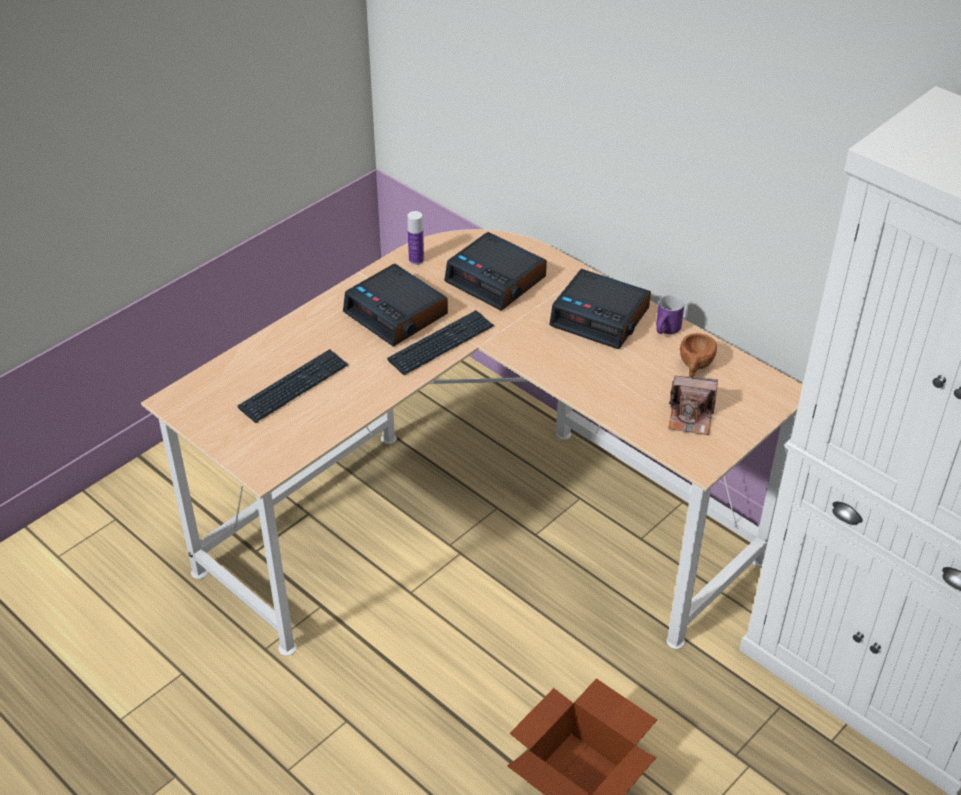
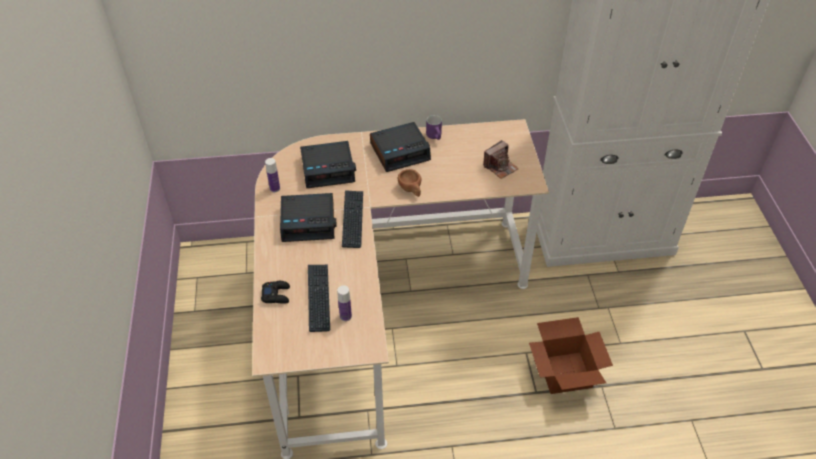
camera: 50 degrees left, 5 degrees up
brown cup [680,333,717,377] -> brown cup moved to [397,169,421,197]
none -> black game controller [261,281,290,304]
none -> bottle [337,285,352,321]

